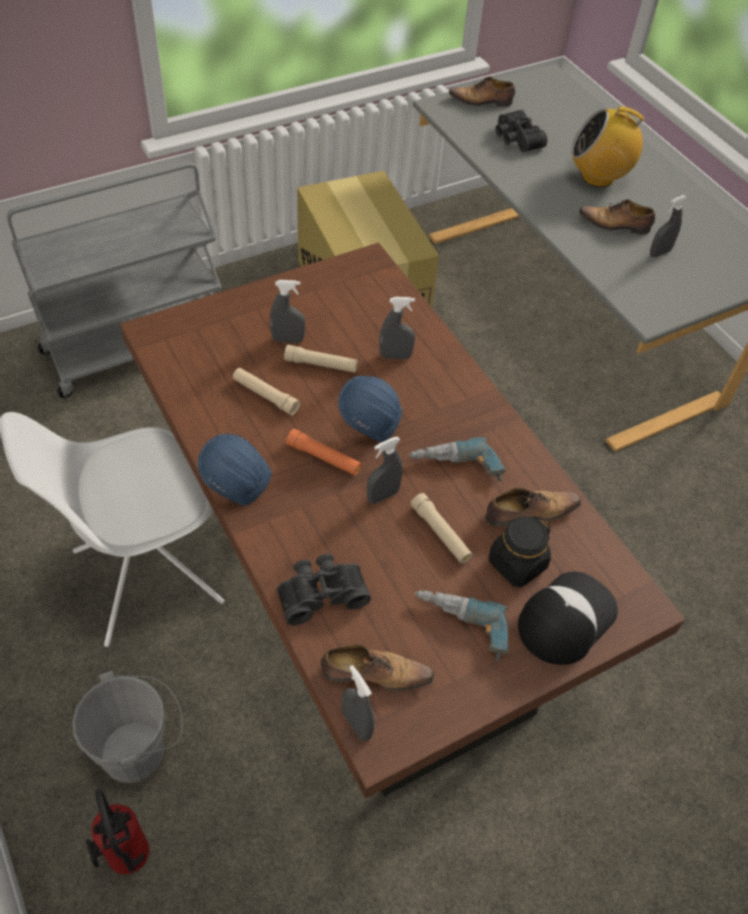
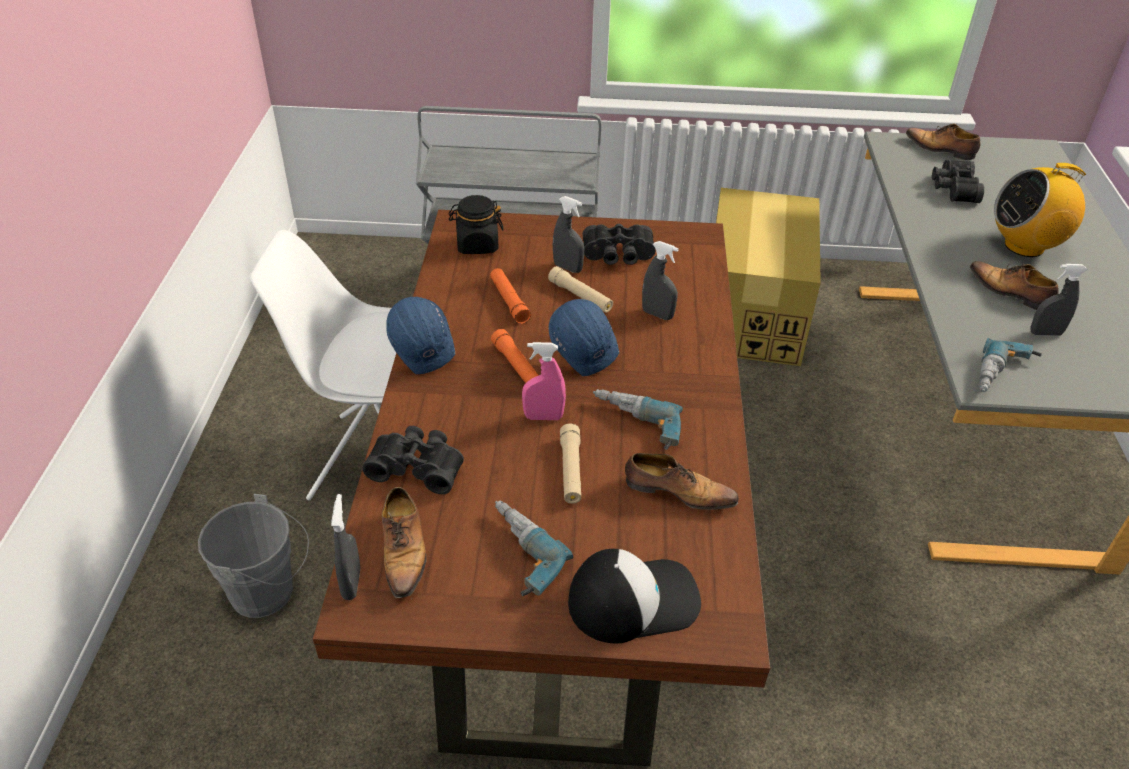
camera: 35 degrees right, 10 degrees down
fire extinguisher [86,788,149,874] -> none
beige flashlight [233,368,300,415] -> orange flashlight [490,268,531,324]
shoe [321,644,434,691] -> shoe turned 45 degrees clockwise [382,487,426,598]
grey spray bottle [367,437,403,504] -> pink spray bottle [522,342,566,420]
black jar [489,516,551,587] -> black jar moved to [449,195,504,254]
radio [571,106,650,187] -> radio turned 45 degrees counterclockwise [994,163,1086,257]
none -> black binoculars [583,224,655,265]
none -> power drill [979,338,1042,392]

